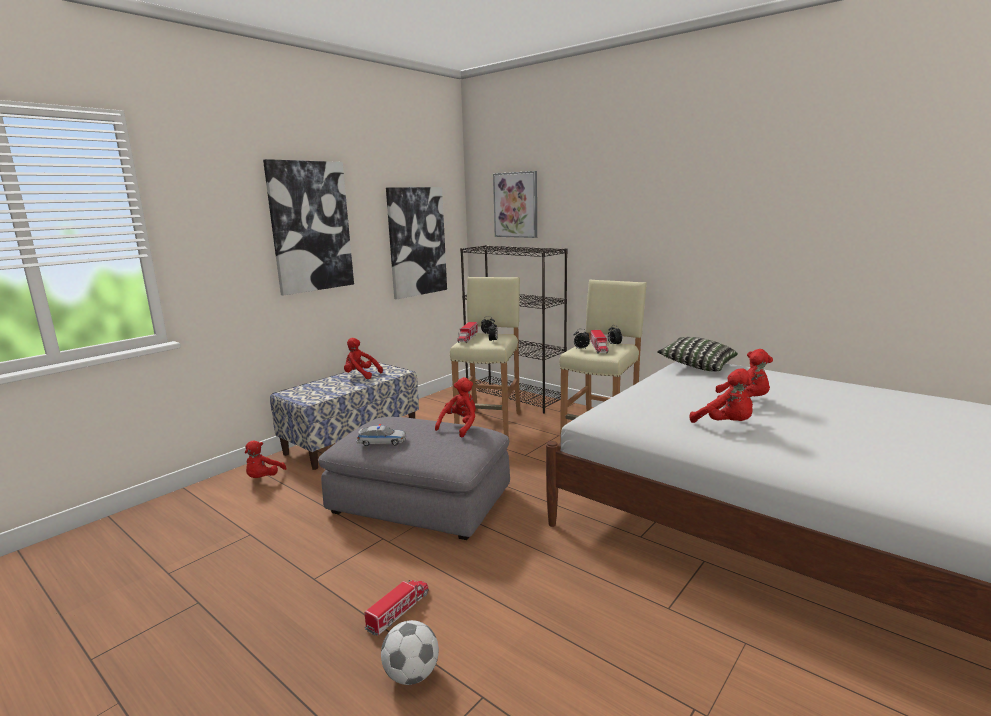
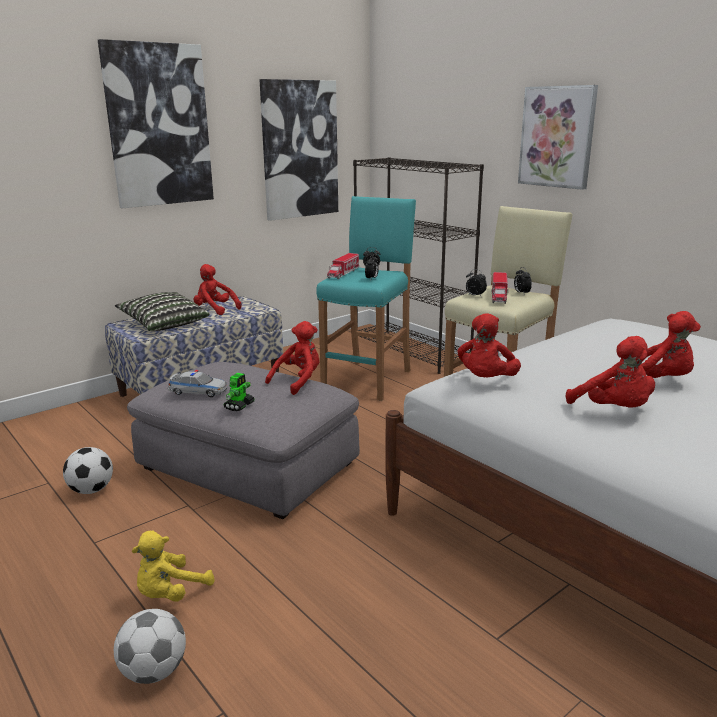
camera: 10 degrees right, 5 degrees up
red plush toy [245,440,287,478] -> red plush toy moved to [458,313,521,378]
toy truck [364,580,429,636] -> yellow plush toy [132,530,214,602]
beige stool [450,277,521,438] -> turquoise stool [316,196,416,401]
picture [493,171,537,238] -> picture moved to [518,85,598,190]
pillow [657,337,738,372] -> pillow moved to [115,292,210,331]
none -> football [63,447,113,494]
none -> toy robot [224,373,254,411]

